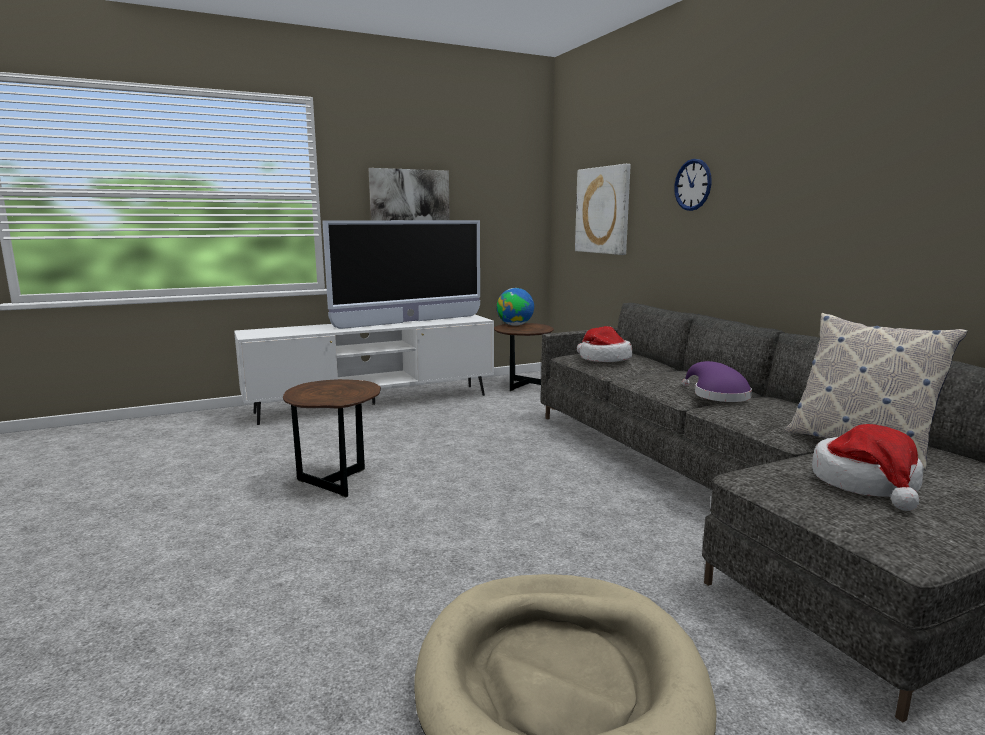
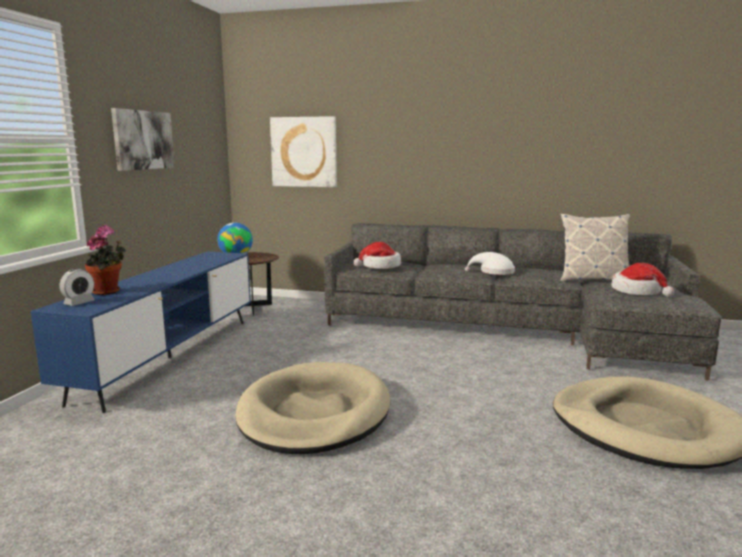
camera: 50 degrees left, 0 degrees up
white tv stand [234,315,494,425] -> blue tv stand [30,251,251,413]
brown side table [283,379,381,498] -> beige dog bed [235,362,391,454]
television [322,220,480,329] -> none
wall clock [674,159,712,211] -> none
purple hat [682,361,752,402] -> white hat [465,252,515,275]
none -> alarm clock [60,269,95,306]
none -> potted plant [85,225,126,295]

